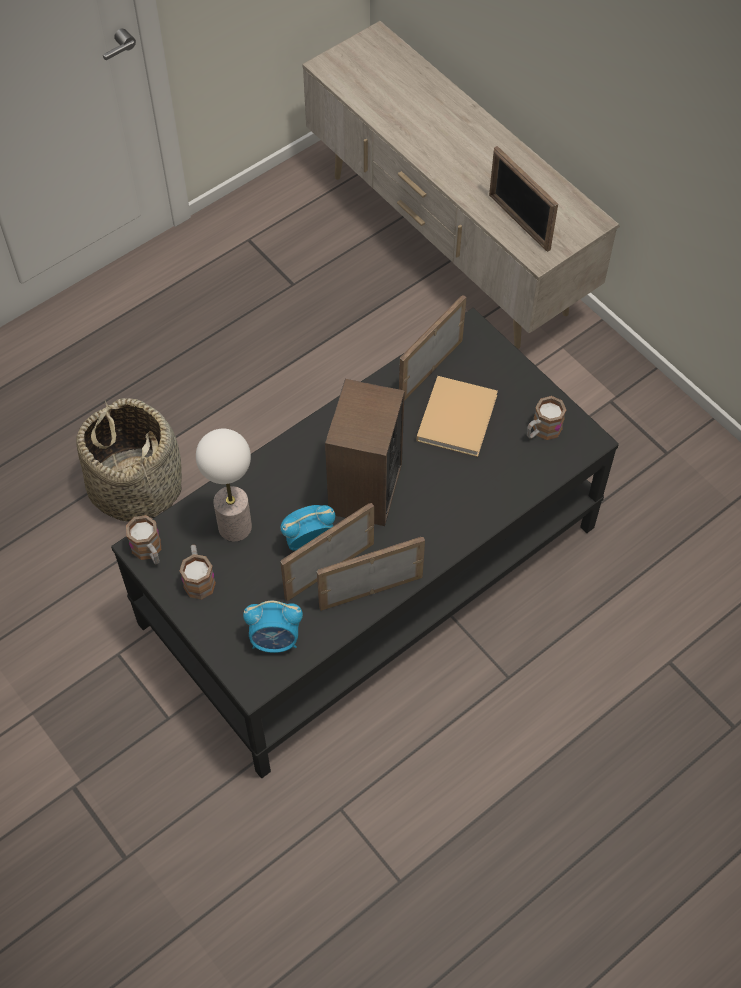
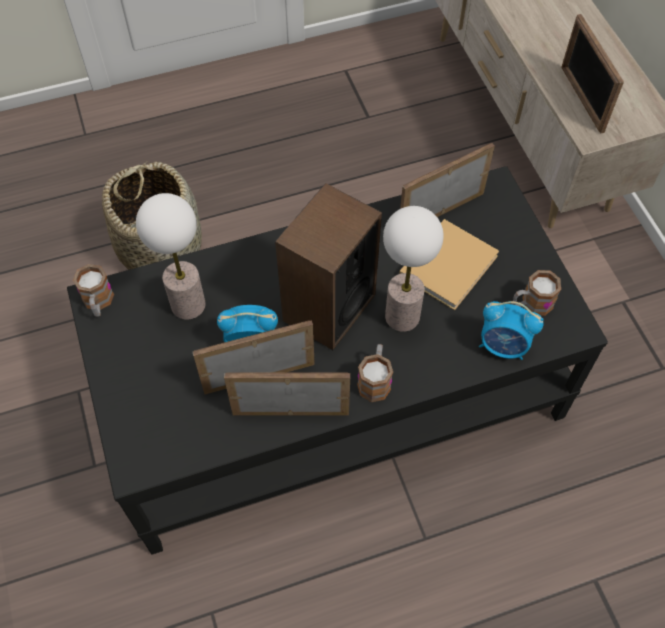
camera: 20 degrees right, 0 degrees up
mug [180,545,216,600] -> mug moved to [357,344,393,402]
alarm clock [243,601,303,653] -> alarm clock moved to [479,301,544,360]
none -> table lamp [383,206,444,332]

